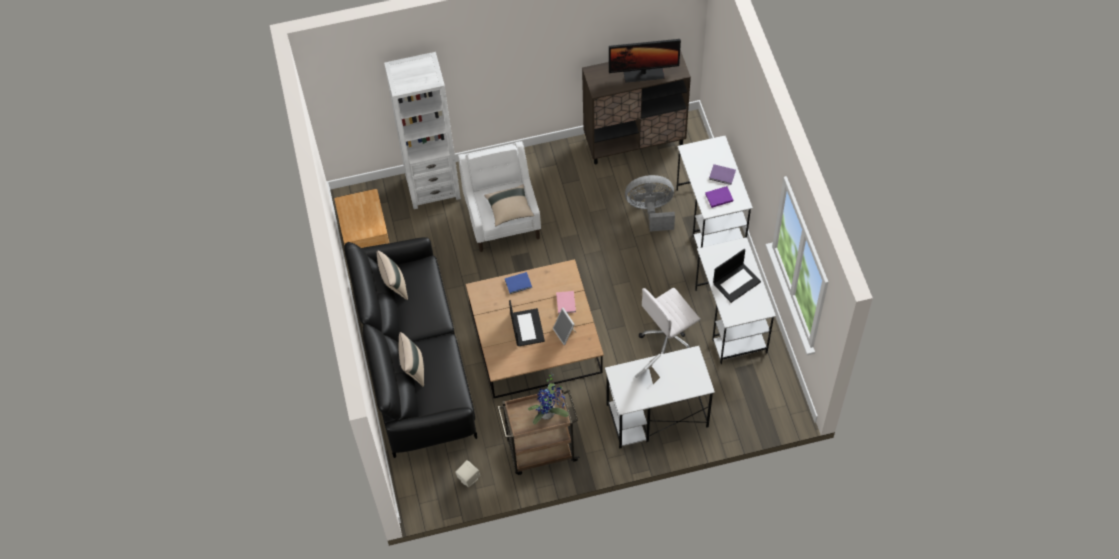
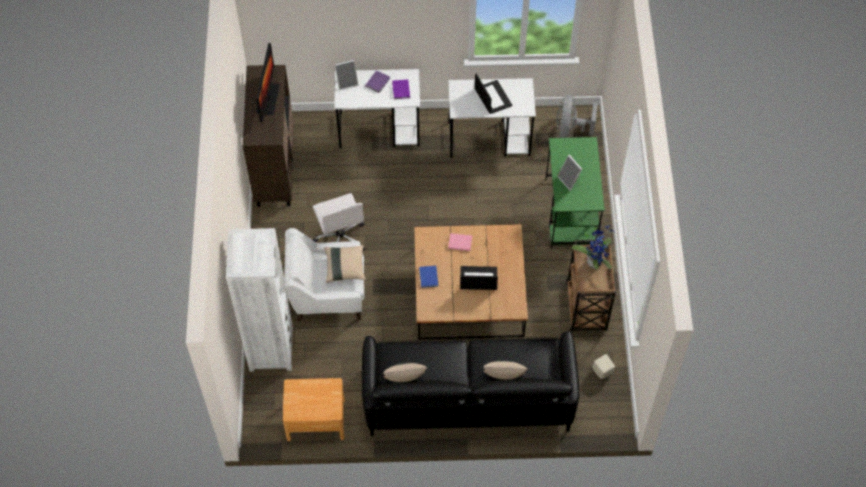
camera: 80 degrees left, 0 degrees up
picture frame [553,308,577,345] -> picture frame moved to [335,60,359,90]
white desk [605,346,715,449] -> green desk [545,137,605,249]
grey fan [625,175,675,231] -> grey fan moved to [556,95,598,138]
white office chair [639,288,700,354] -> white office chair moved to [312,193,365,251]

